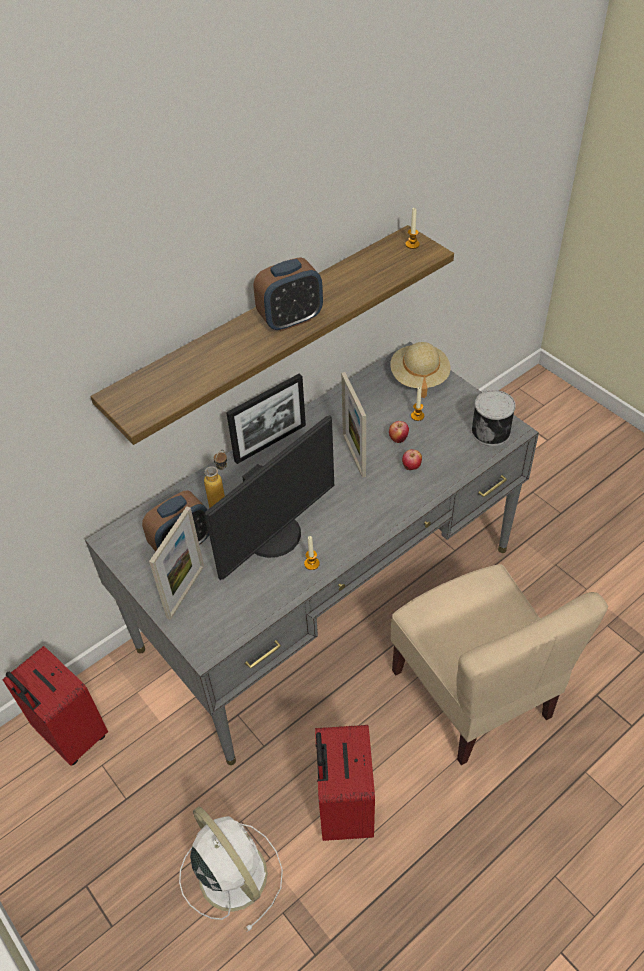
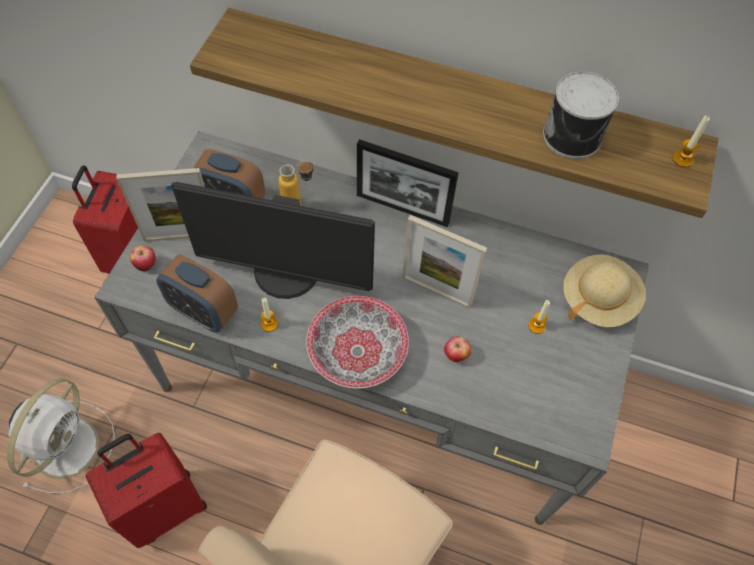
camera: 55 degrees right, 10 degrees up
alarm clock [253,257,323,332] -> alarm clock moved to [156,254,238,333]
picture frame [341,372,366,478] -> picture frame turned 105 degrees counterclockwise [402,215,487,309]
apple [389,421,409,443] -> apple moved to [130,245,155,271]
can [471,390,516,446] -> can moved to [543,71,619,159]
none -> bowl [306,296,409,389]

